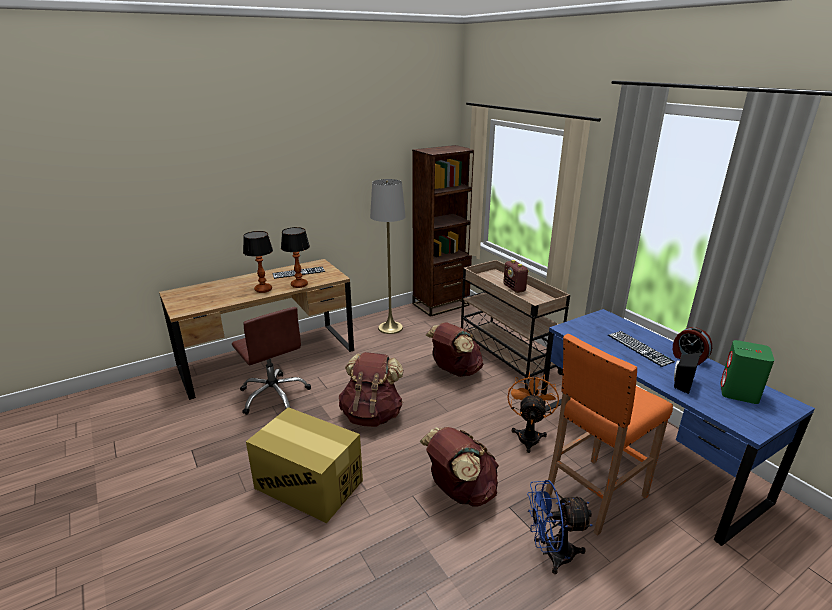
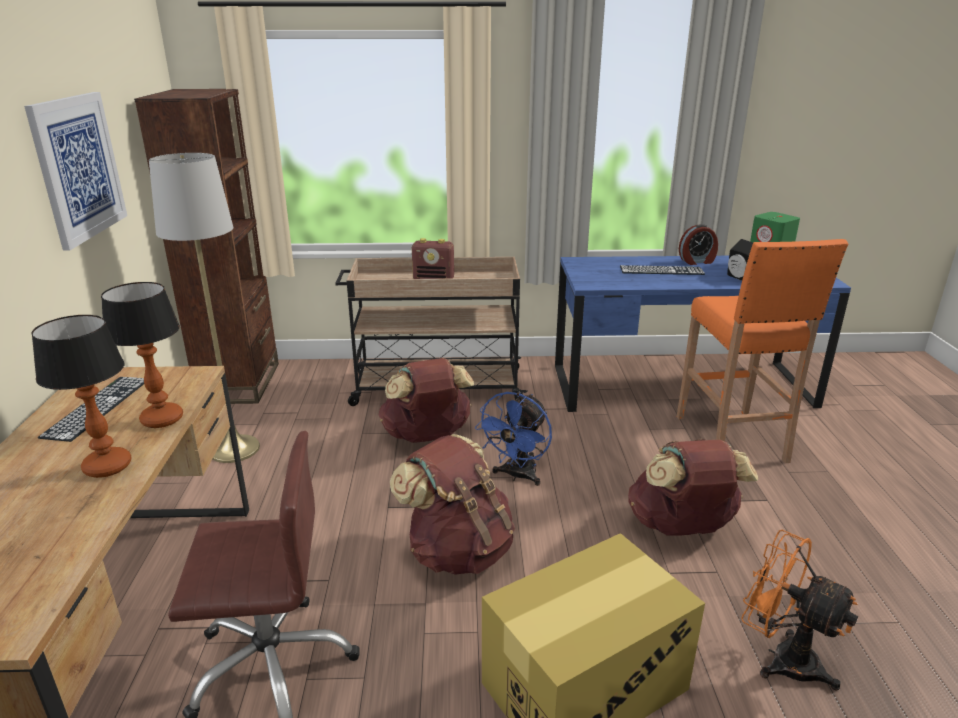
camera: 60 degrees left, 0 degrees up
orange fan [508,372,559,453] -> orange fan moved to [741,530,858,691]
blue fan [527,480,592,574] -> blue fan moved to [475,392,552,486]
none -> picture [24,92,127,251]

